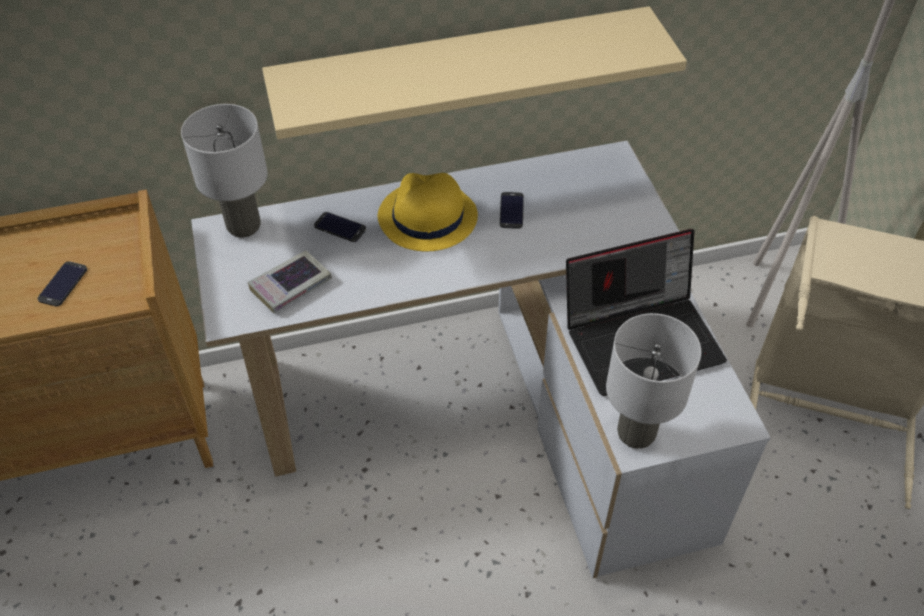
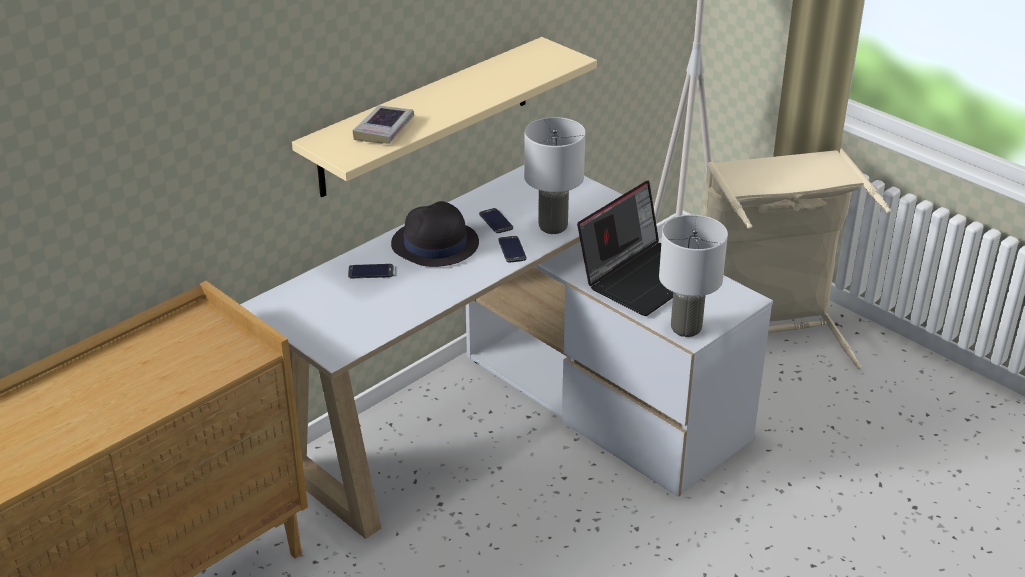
camera: 30 degrees left, 15 degrees down
phone [38,261,87,306] -> phone moved to [498,236,526,263]
white table lamp [181,104,268,238] -> white table lamp moved to [524,117,585,234]
book [248,251,332,313] -> book moved to [352,105,414,144]
yellow hat [378,173,478,251] -> black hat [391,201,479,267]

